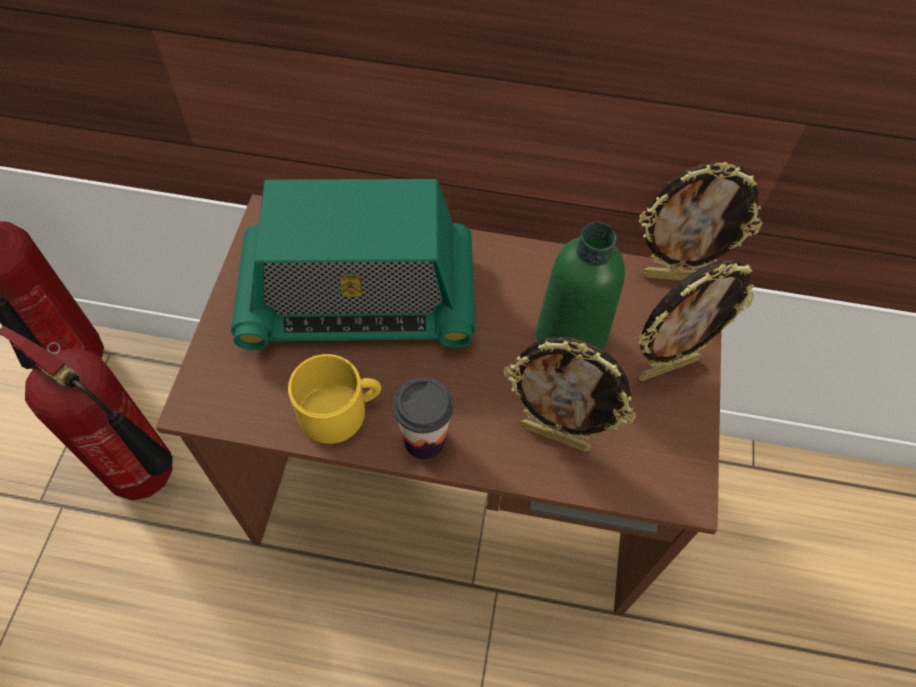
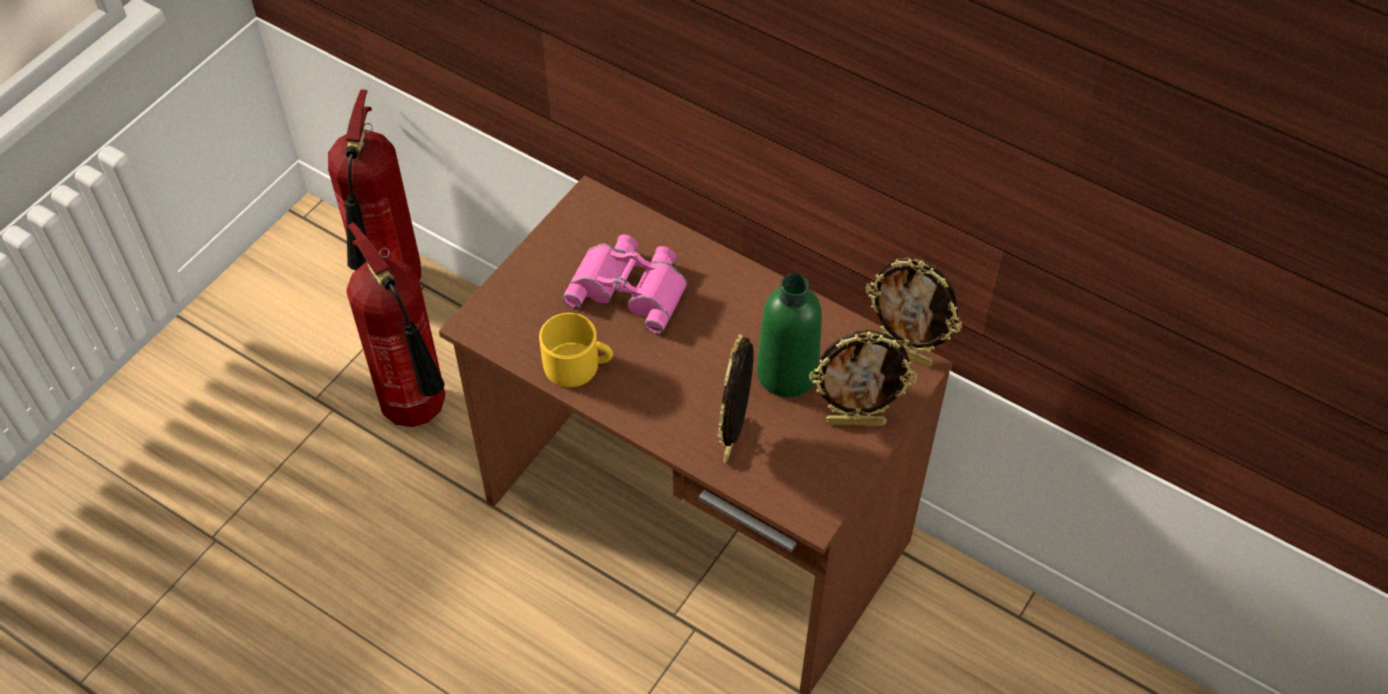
camera: 25 degrees right, 5 degrees down
radio [231,179,476,350] -> pink binoculars [563,235,687,334]
cup [393,378,454,459] -> none
picture frame [504,336,636,452] -> picture frame turned 60 degrees clockwise [717,334,754,463]

